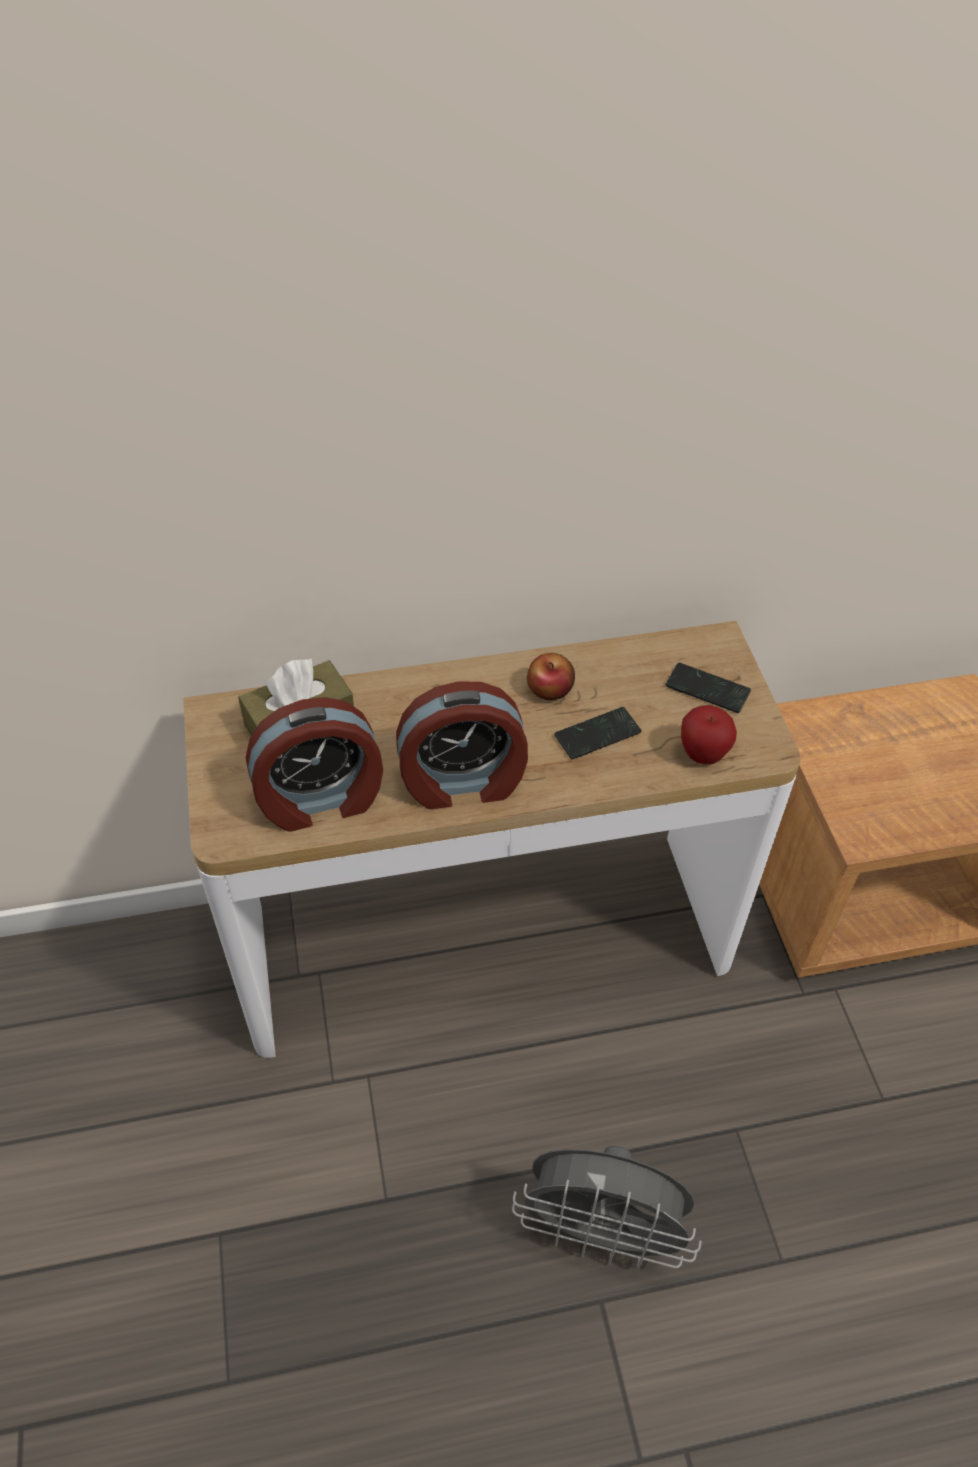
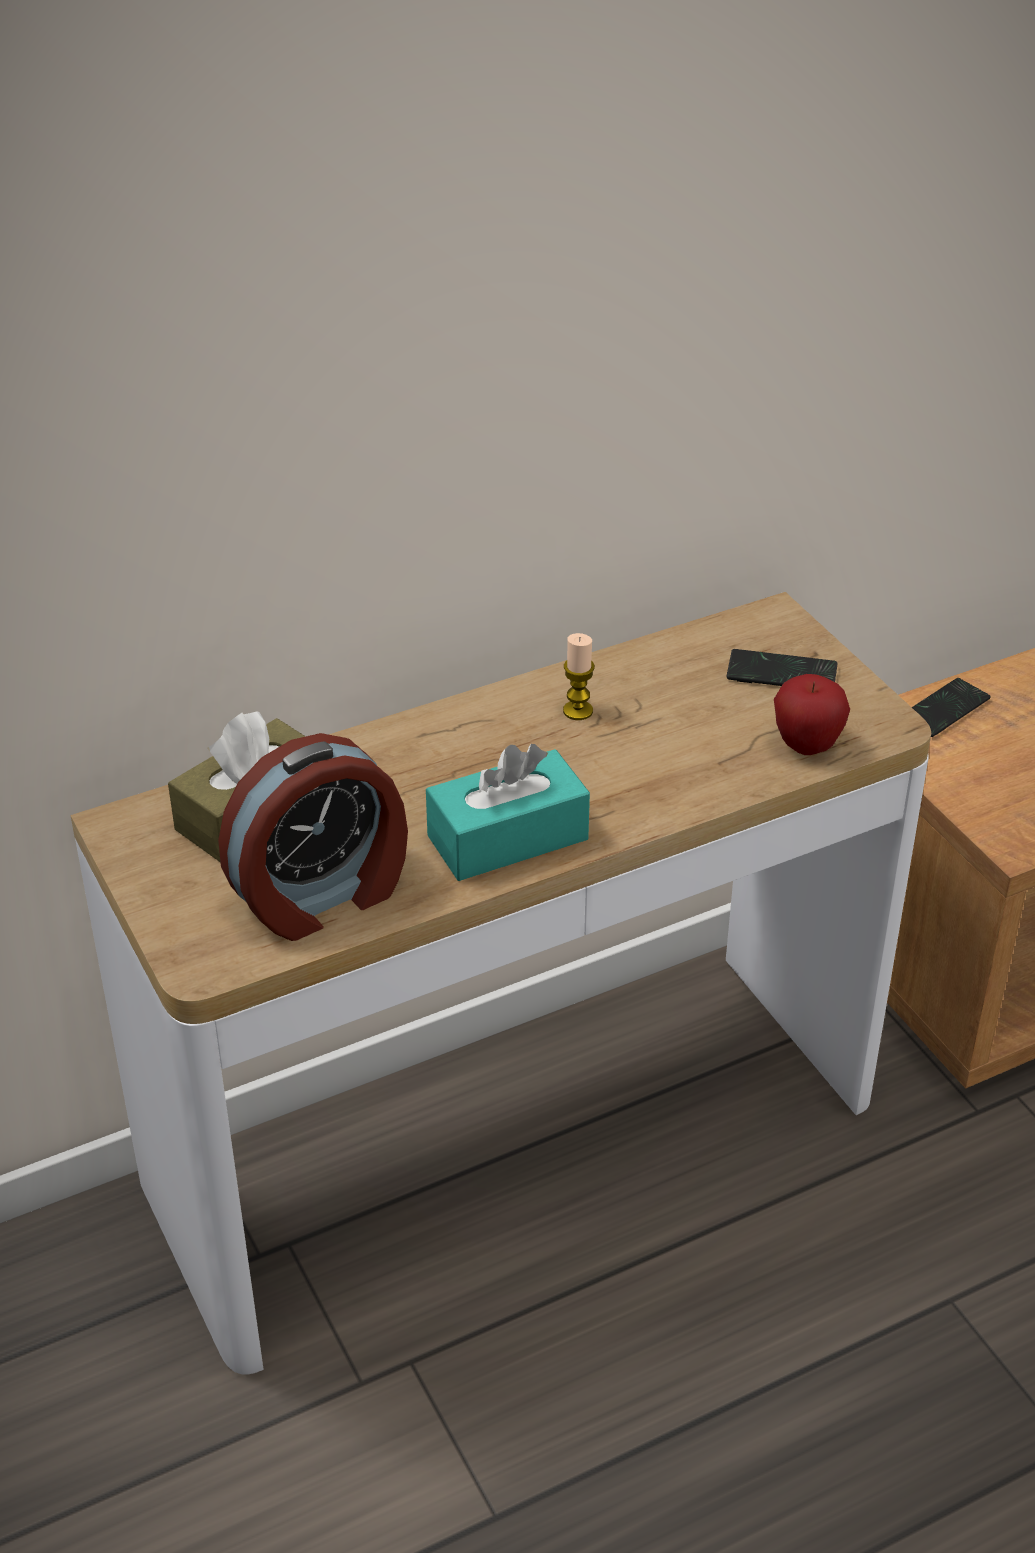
camera: 15 degrees left, 10 degrees down
alarm clock [396,681,528,809] -> turquoise tissue box [426,744,590,881]
grey fan [512,1146,702,1269] -> none
apple [527,653,575,700] -> candle [563,633,595,720]
phone [554,707,642,759] -> phone moved to [912,678,990,737]

